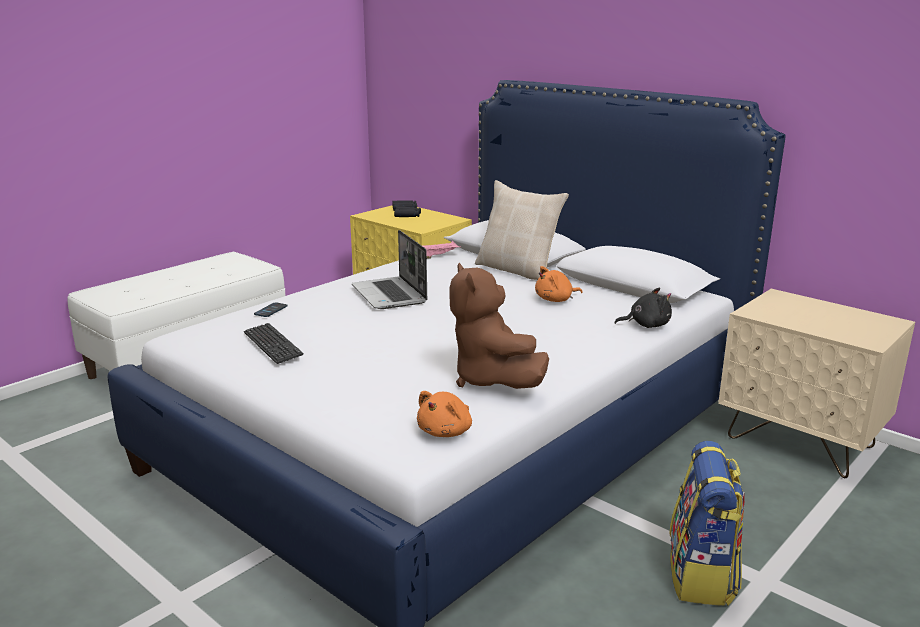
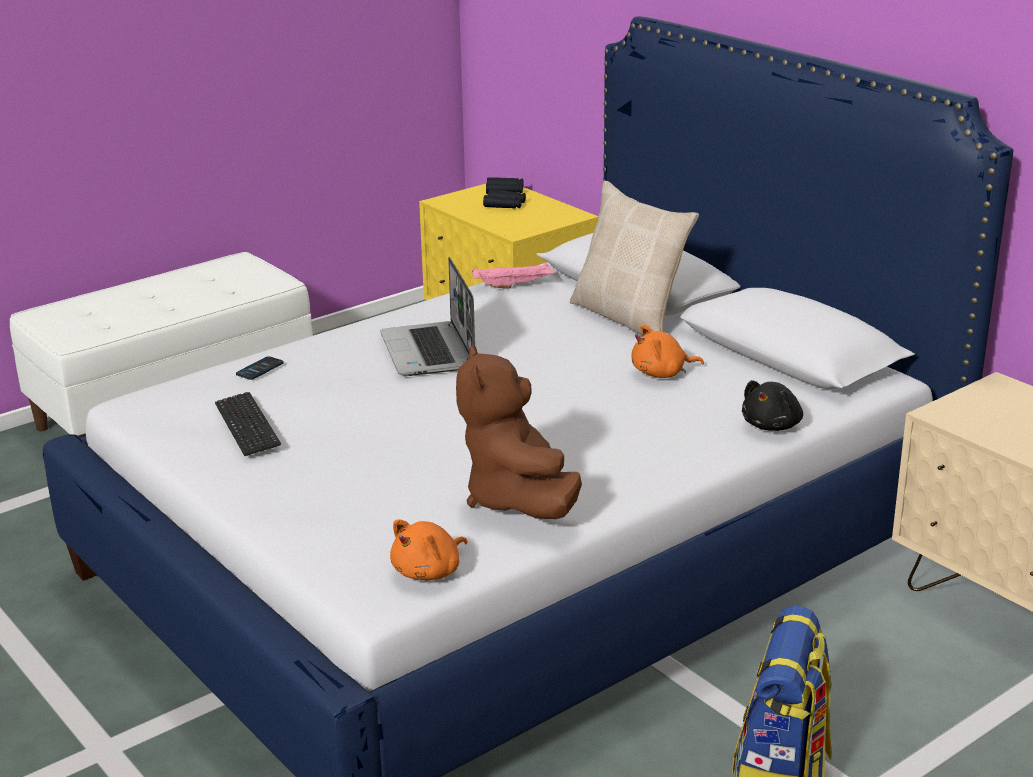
camera: 10 degrees right, 5 degrees up
black plush toy [615,288,672,328] -> black plush toy turned 120 degrees clockwise [742,380,803,431]

